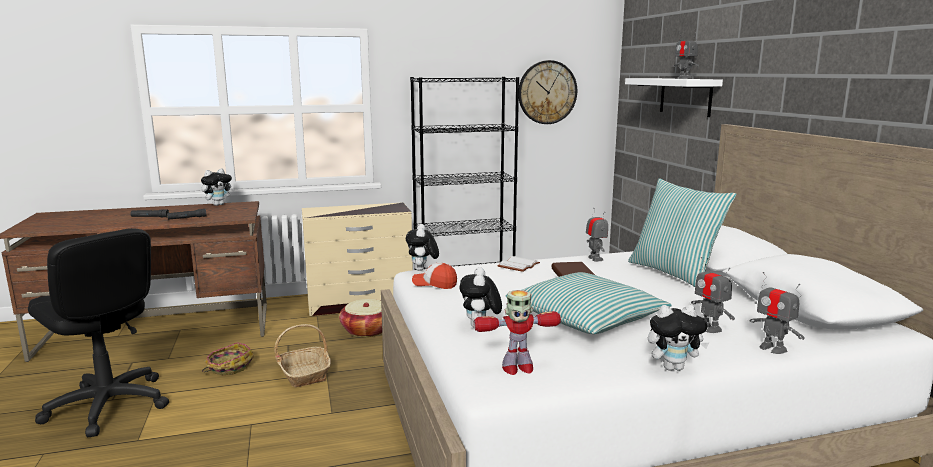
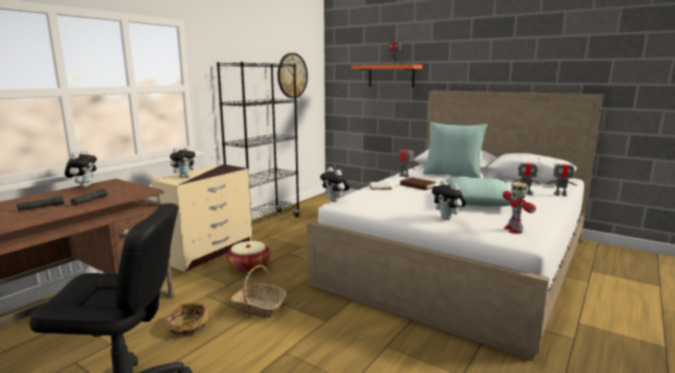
camera: 40 degrees left, 0 degrees up
cap [412,262,457,289] -> none
toy robot [474,290,561,375] -> toy robot turned 135 degrees clockwise [503,182,536,234]
white shelf [625,78,723,117] -> orange shelf [351,65,422,87]
plush toy [648,305,709,371] -> plush toy moved to [170,147,198,178]

